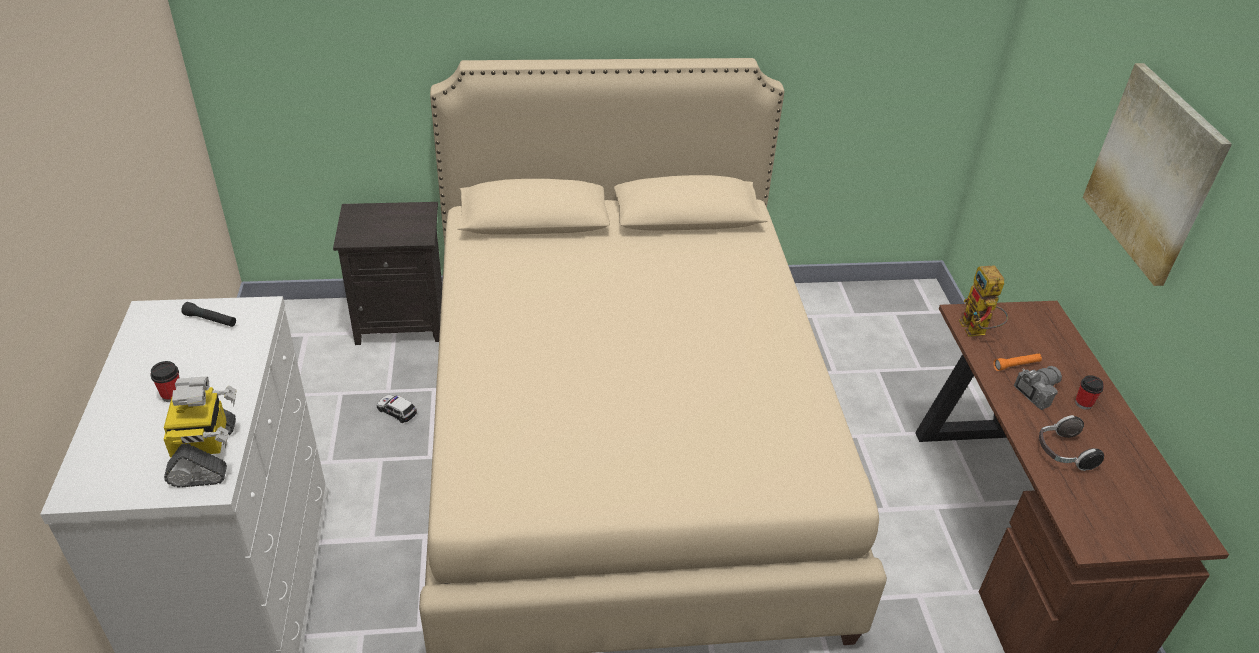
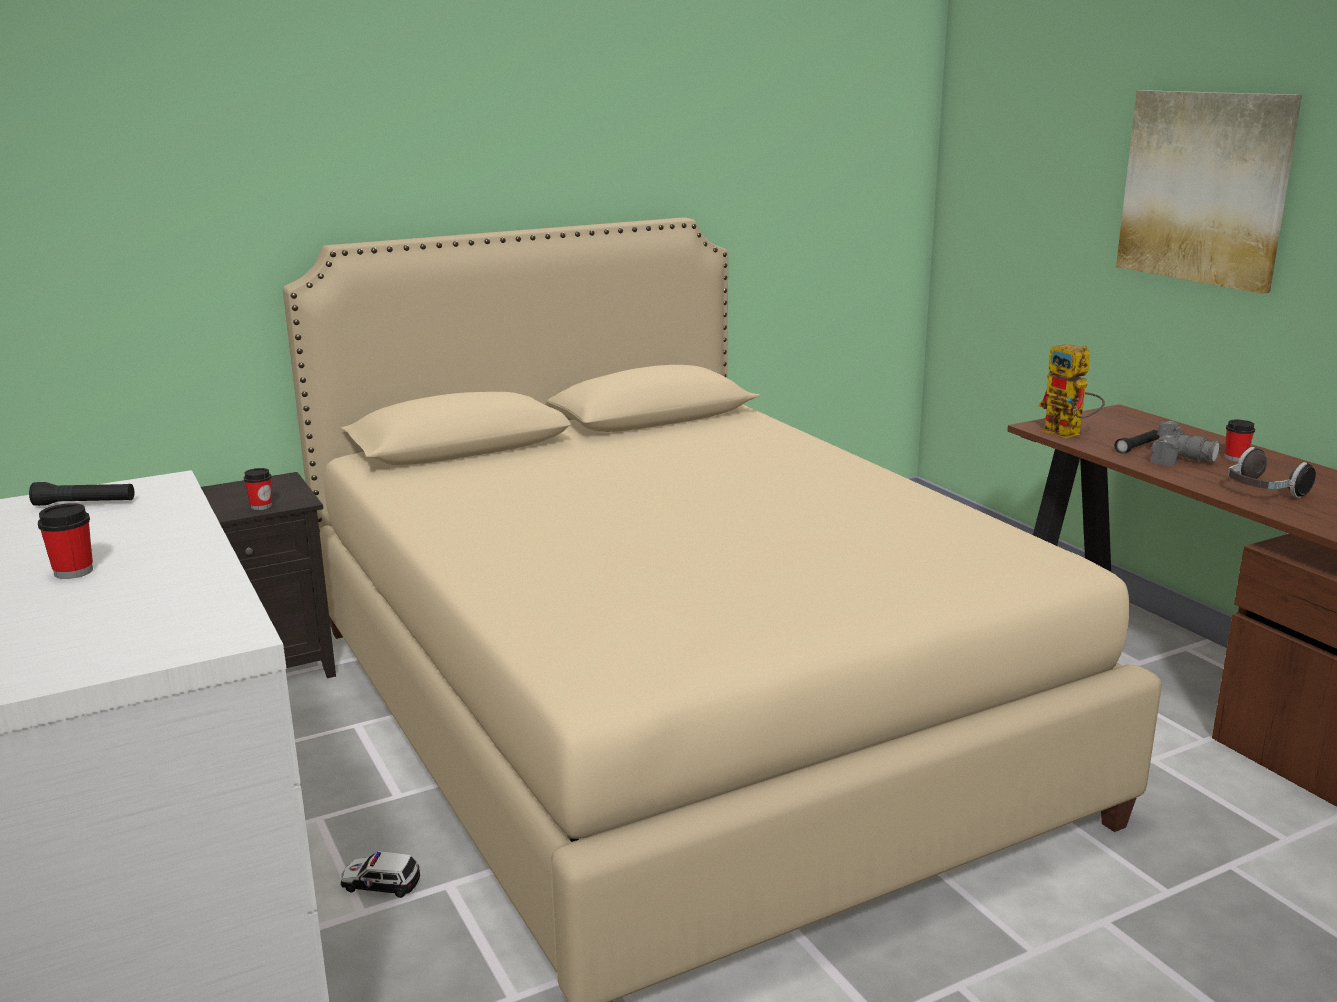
camera: 20 degrees left, 20 degrees down
toy robot [163,377,237,487] -> none
toy car [377,395,417,423] -> toy car moved to [341,851,420,898]
orange flashlight [993,353,1042,371] -> black flashlight [1115,430,1160,454]
camera [1014,366,1062,410] -> camera turned 90 degrees clockwise [1151,421,1220,466]
none -> cup [244,468,272,510]

